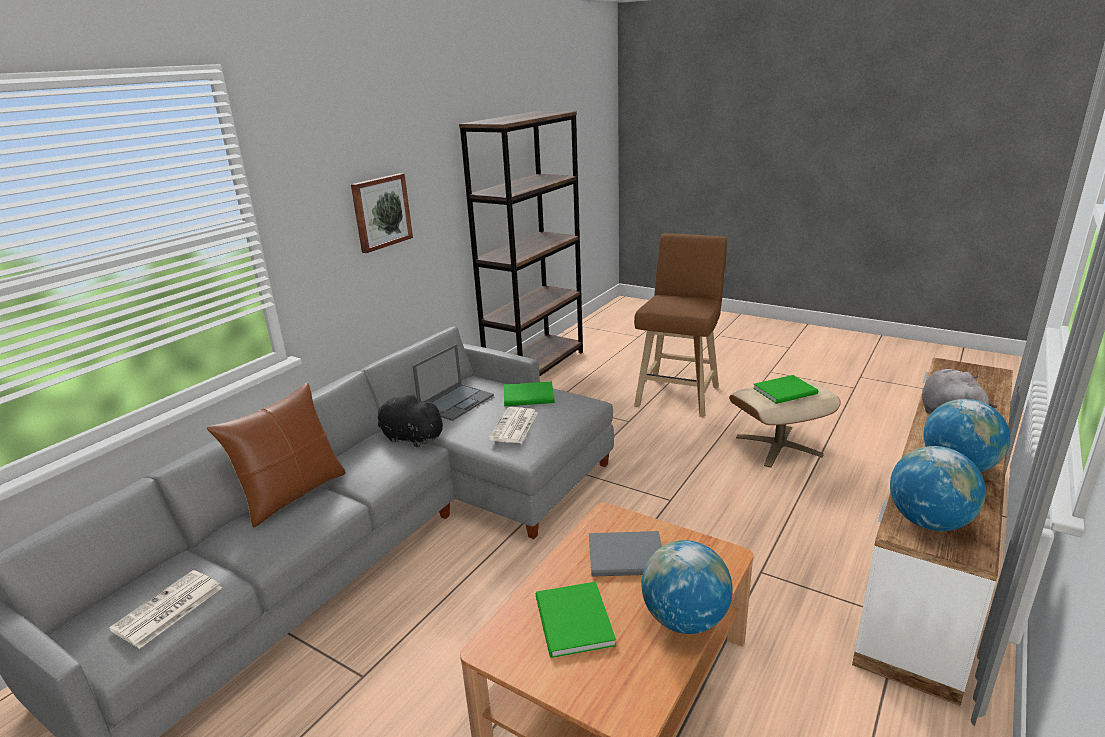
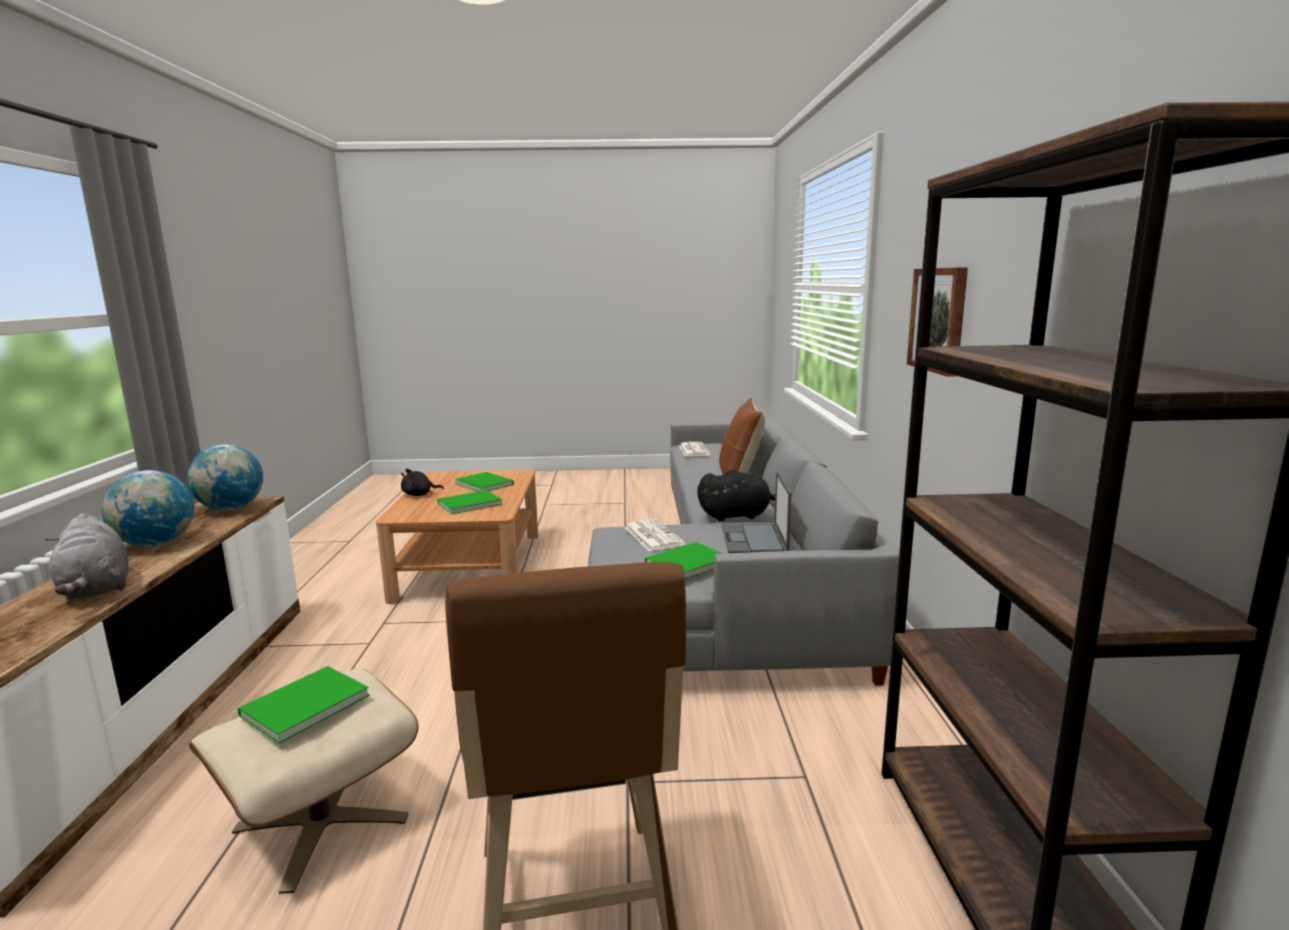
camera: 145 degrees right, 10 degrees down
grey book [589,531,662,577] -> green book [437,490,503,514]
globe [641,540,733,634] -> black plush toy [401,468,444,496]

